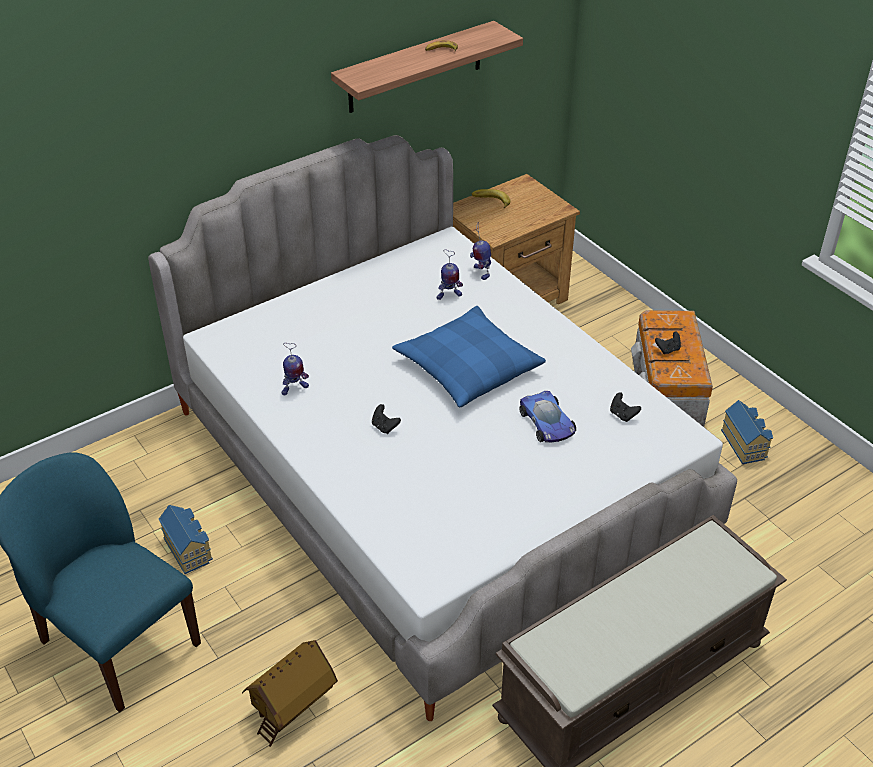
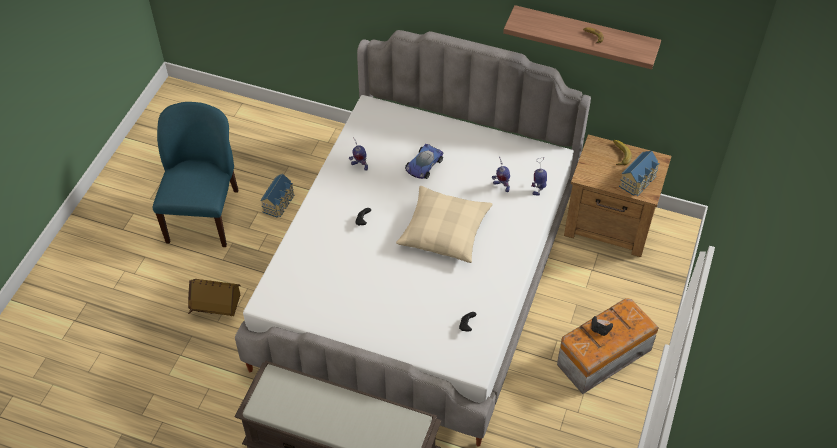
camera: 55 degrees right, 10 degrees up
blue pillow [392,306,546,407] -> beige pillow [396,186,493,263]
toy car [519,391,576,442] -> toy car moved to [405,144,443,179]
toy house [721,400,773,464] -> toy house moved to [619,151,660,196]

